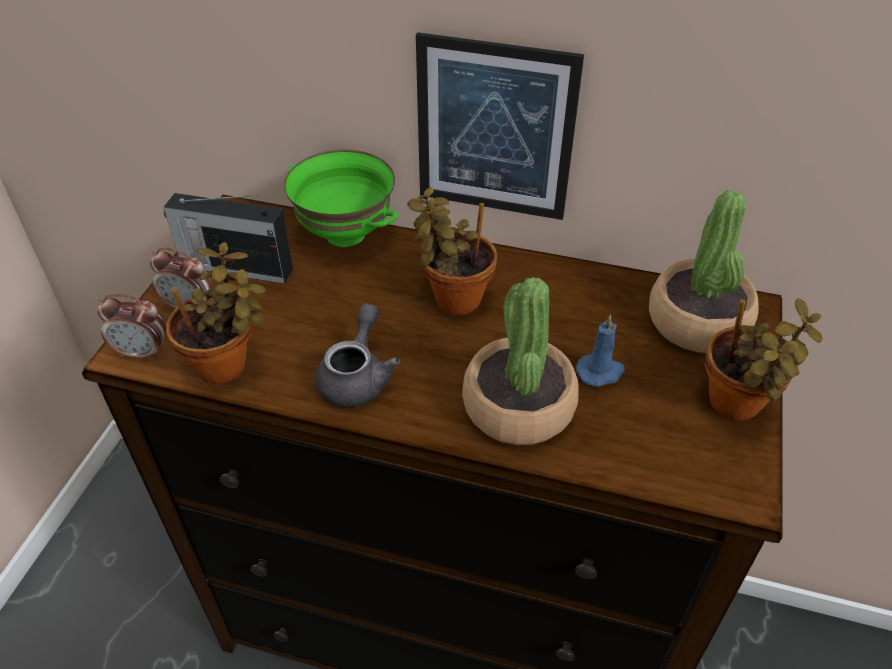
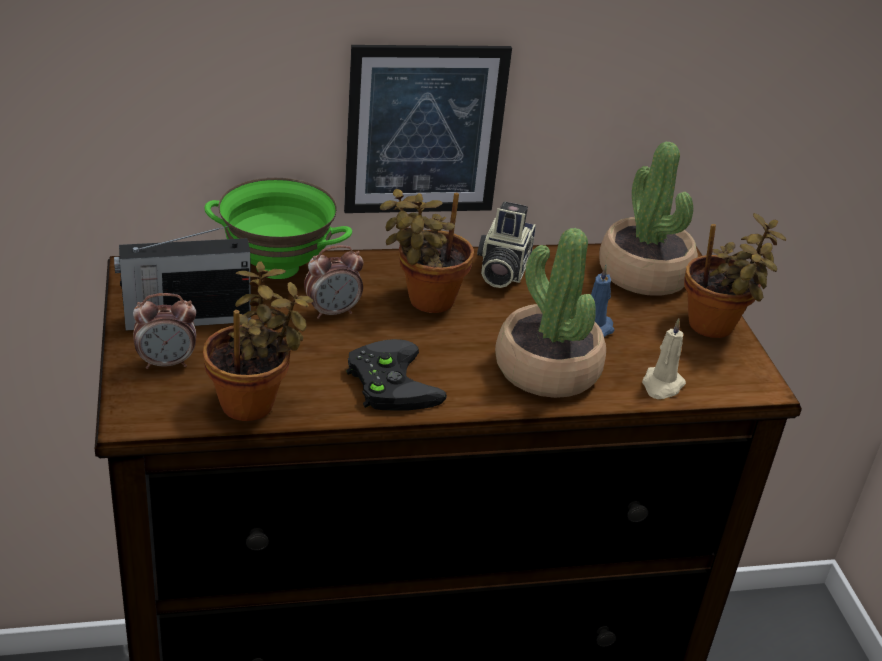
camera: 30 degrees left, 10 degrees down
alarm clock [97,294,166,360] -> alarm clock moved to [304,245,363,319]
grey teapot [315,303,400,408] -> black game controller [346,339,447,411]
none -> camera [477,201,536,288]
none -> beige candle [642,319,686,399]

